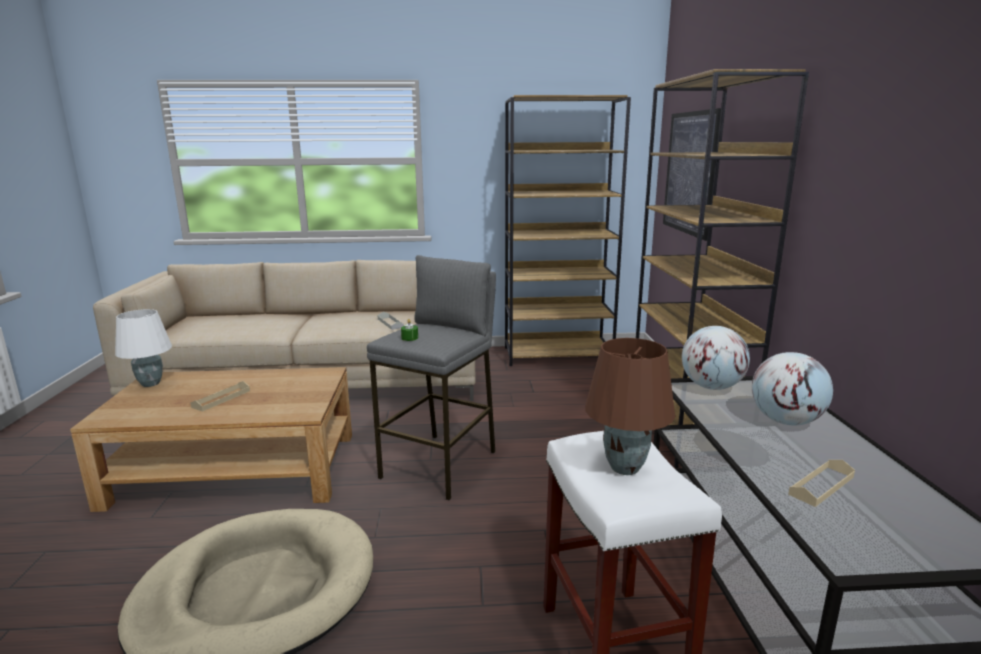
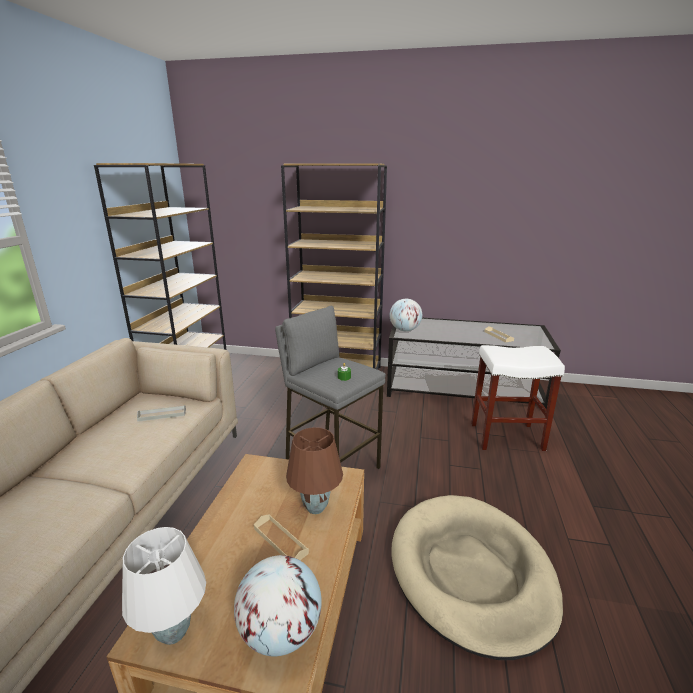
camera: 75 degrees left, 5 degrees up
brown table lamp [585,338,675,475] -> brown table lamp moved to [286,427,343,514]
picture [663,108,721,241] -> none
globe [752,352,833,426] -> globe moved to [234,555,322,656]

